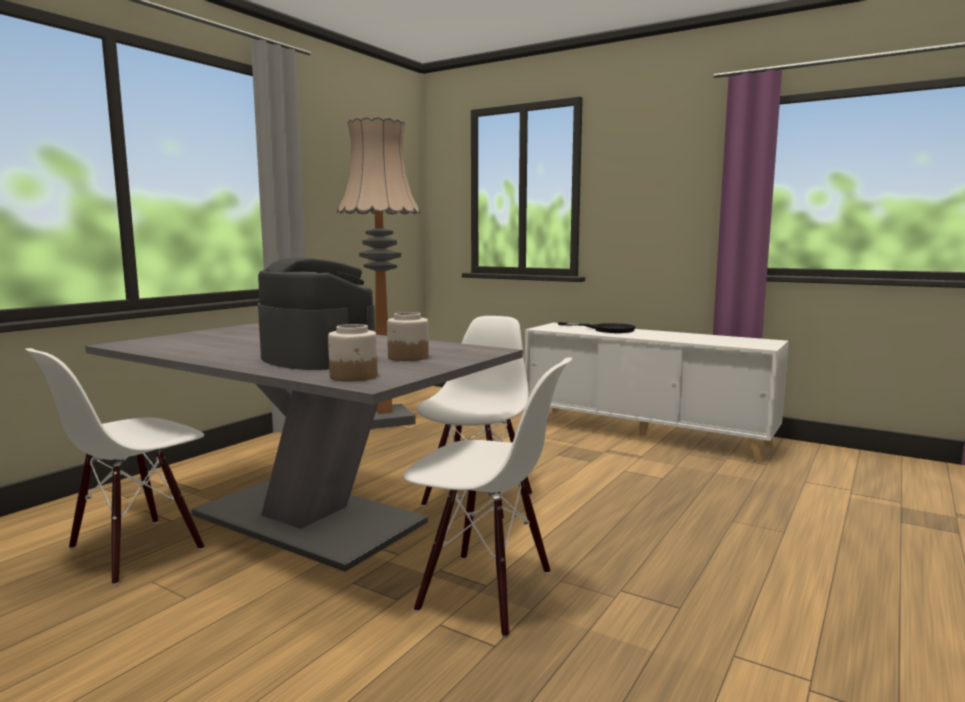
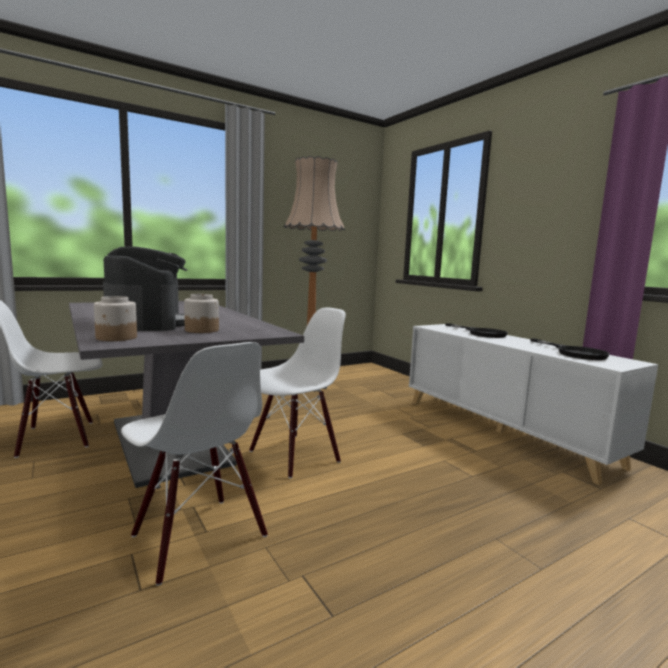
camera: 25 degrees right, 0 degrees up
none -> black frying pan [530,339,610,360]

